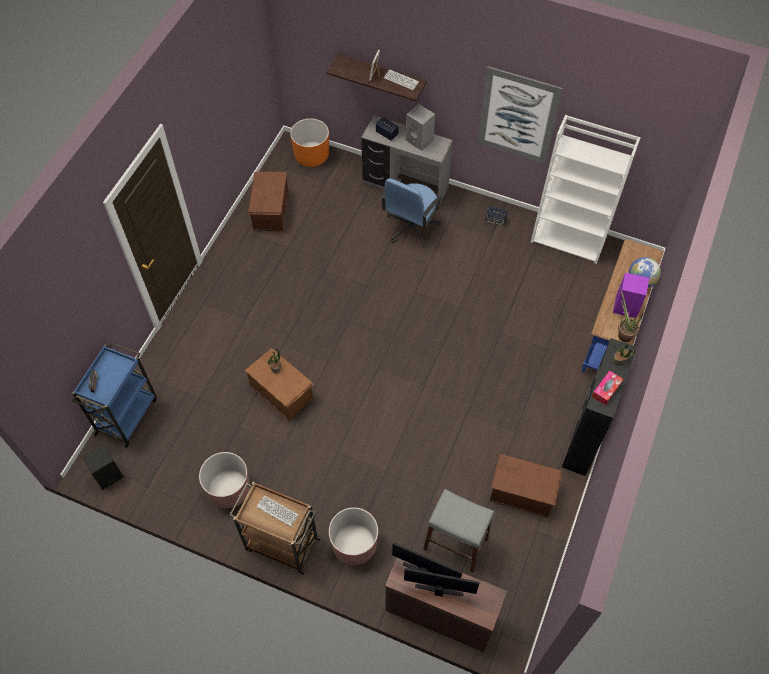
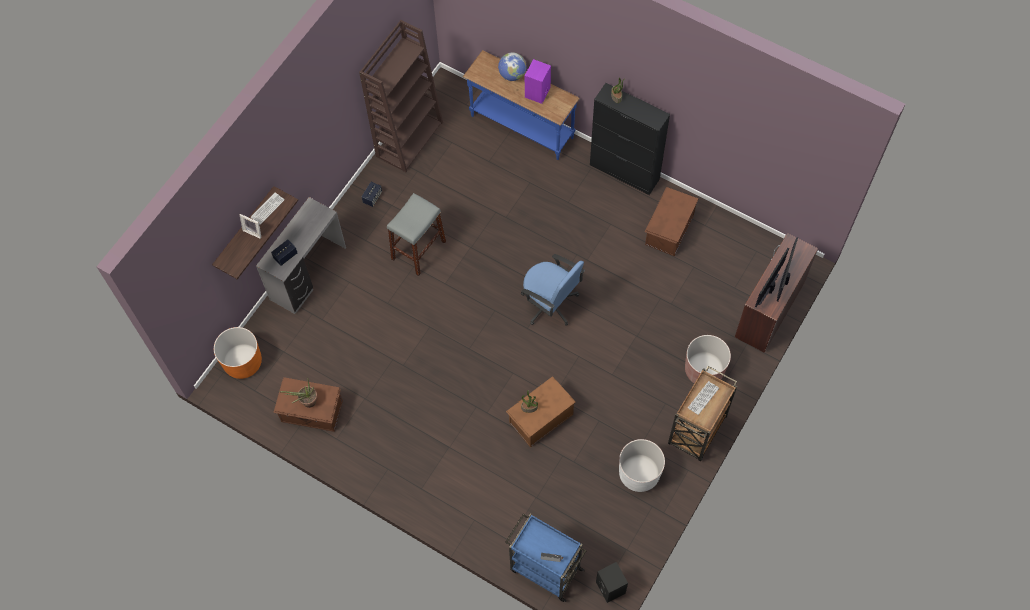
camera: 80 degrees left, 5 degrees up
brown planter [199,452,250,509] -> white planter [619,439,665,492]
blue office chair [381,178,442,248] -> blue office chair moved to [521,254,585,325]
grey speaker [406,104,435,151] -> none
grey stool [423,489,494,573] -> grey stool moved to [387,193,446,276]
picture [477,66,563,164] -> none
white bookcase [531,115,641,264] -> brown bookcase [359,20,443,172]
tissue box [592,371,623,405] -> none
potted plant [615,289,645,342] -> potted plant moved to [279,380,317,408]

